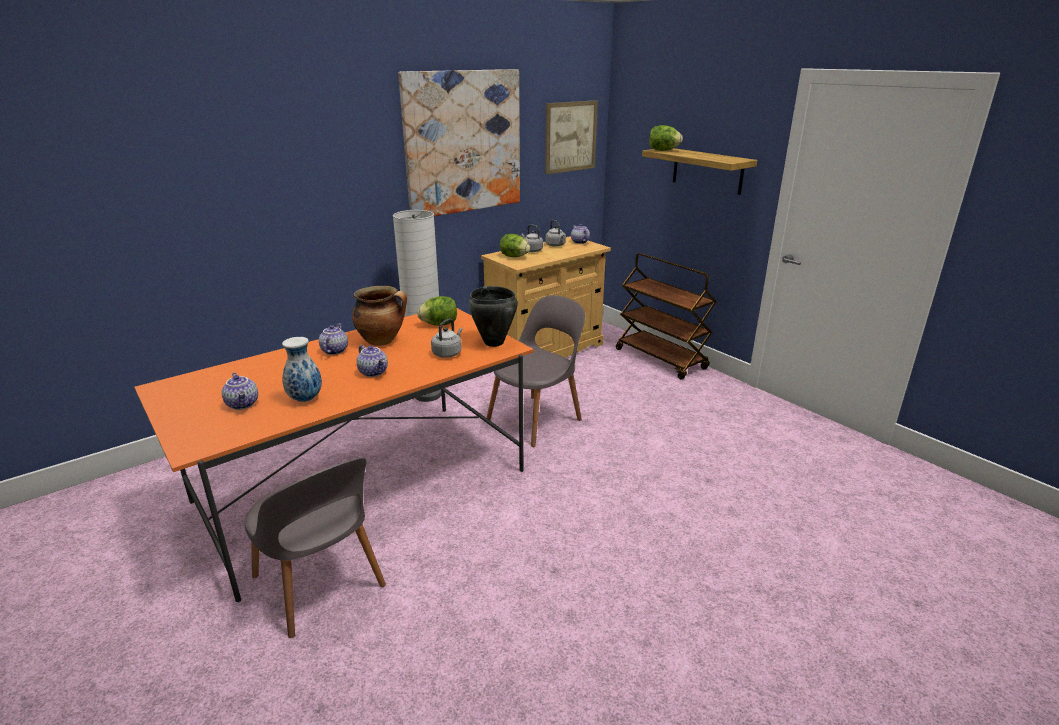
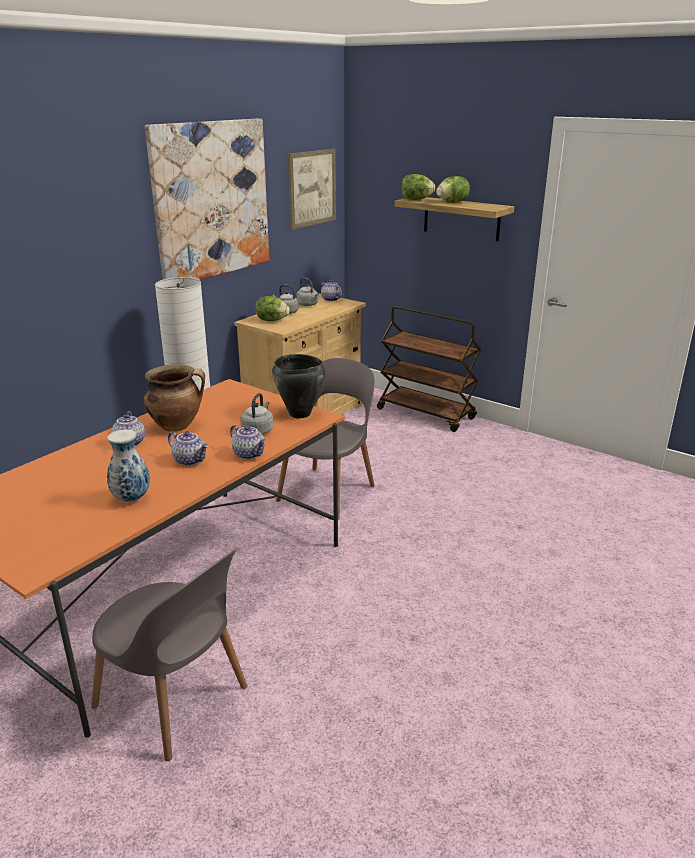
camera: 15 degrees left, 0 degrees up
teapot [222,373,258,410] -> teapot moved to [230,425,266,460]
lettuce [417,296,457,326] -> lettuce moved to [436,176,470,203]

